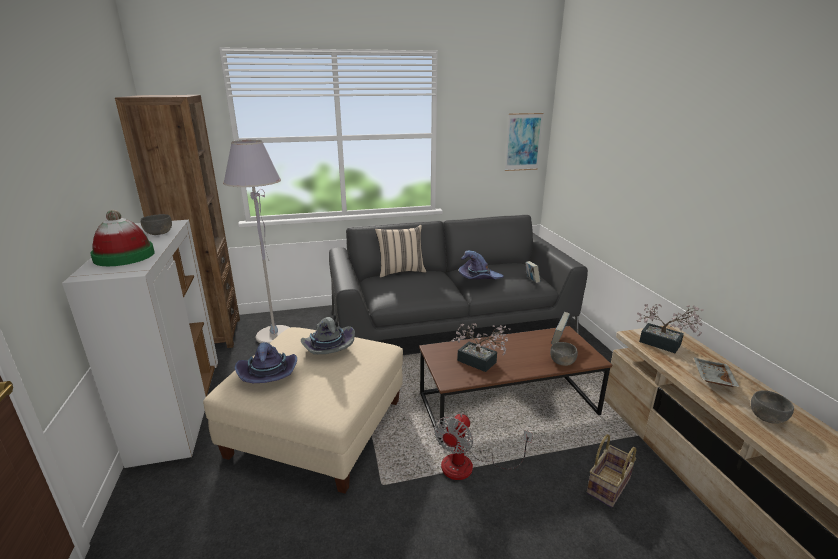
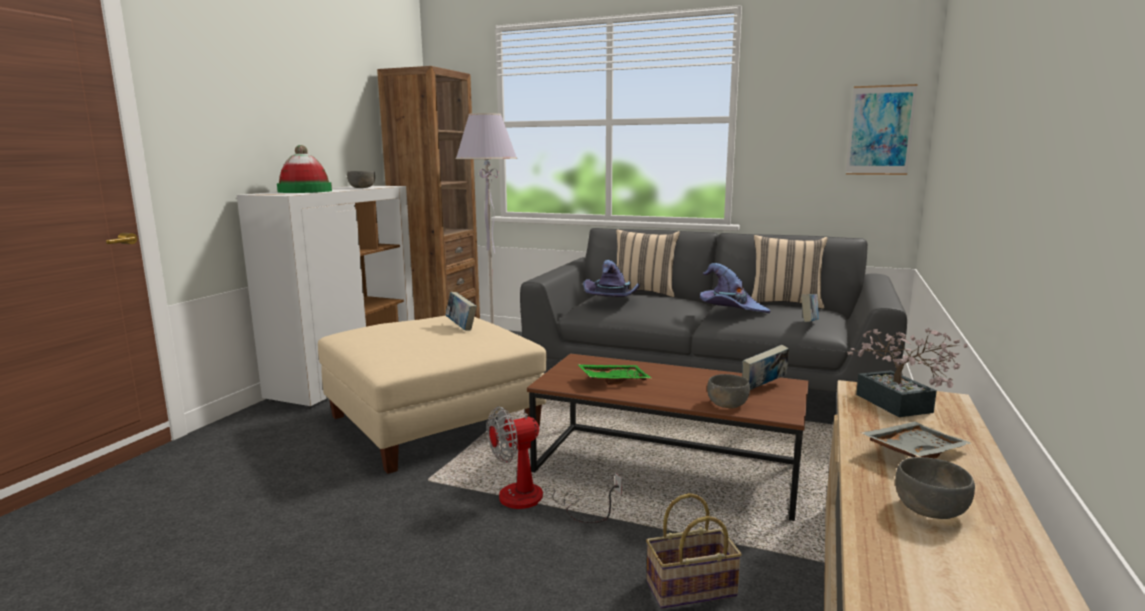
camera: 35 degrees right, 10 degrees down
purple hat [235,342,297,383] -> purple hat moved to [583,260,640,297]
grey hat [301,317,355,354] -> book [446,292,477,331]
potted plant [451,323,511,372] -> green tray [577,364,651,385]
none -> beige pillow [751,235,828,309]

